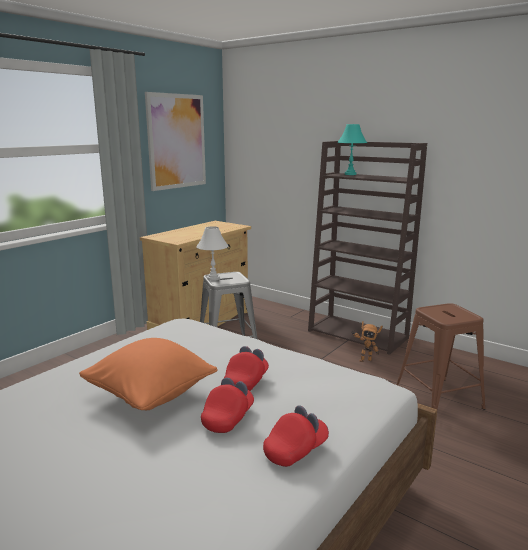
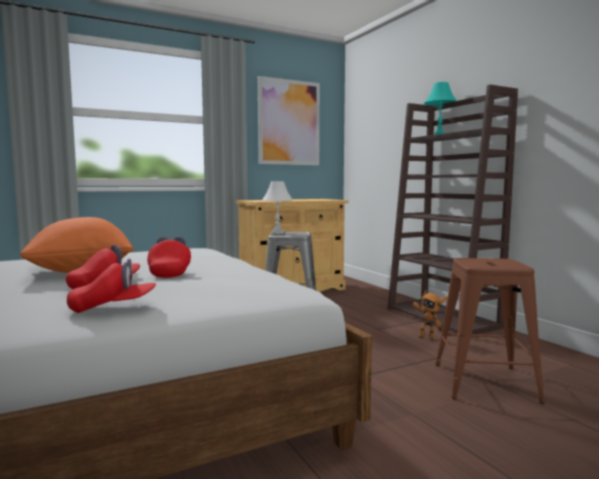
camera: 25 degrees right, 10 degrees down
red cap [224,346,269,391] -> red cap turned 60 degrees counterclockwise [147,237,191,278]

